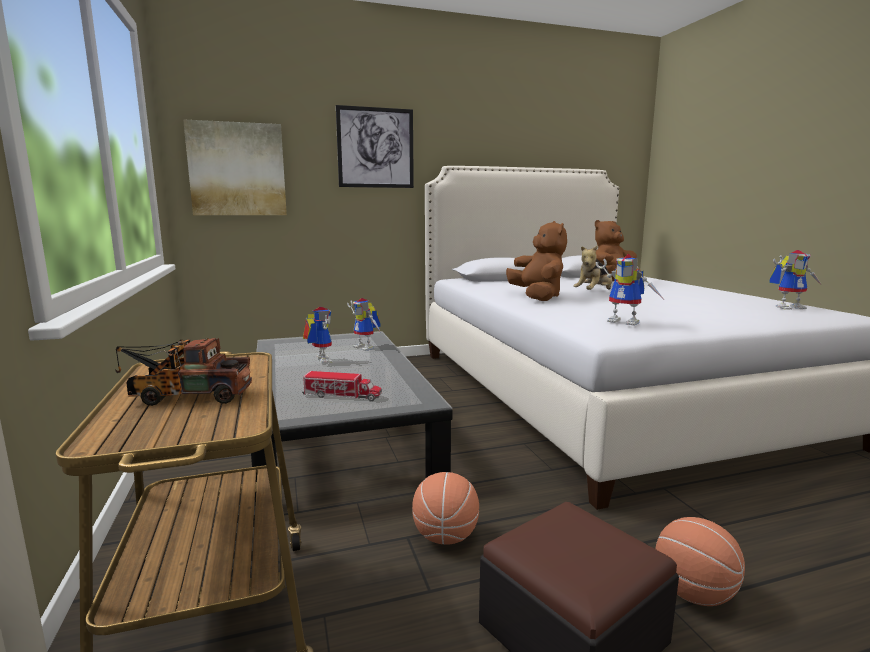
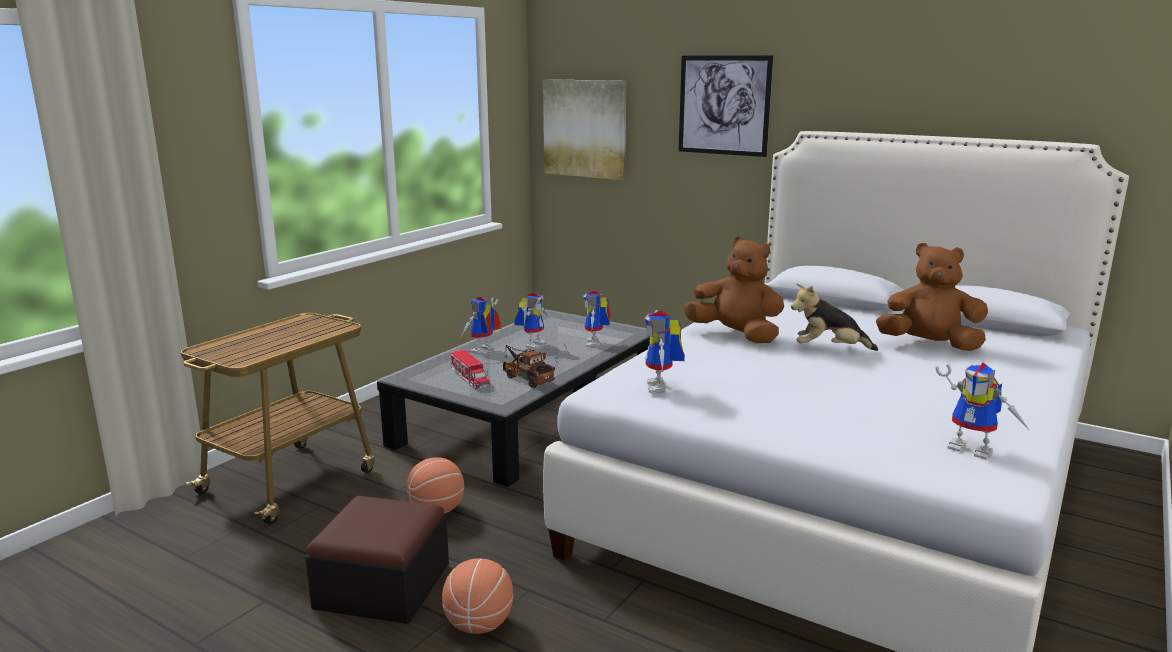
camera: 50 degrees right, 5 degrees up
toy truck [115,338,252,406] -> toy truck moved to [503,345,555,388]
brown plush toy [506,221,567,301] -> brown plush toy turned 90 degrees counterclockwise [684,236,784,343]
none -> toy robot [461,297,502,354]

